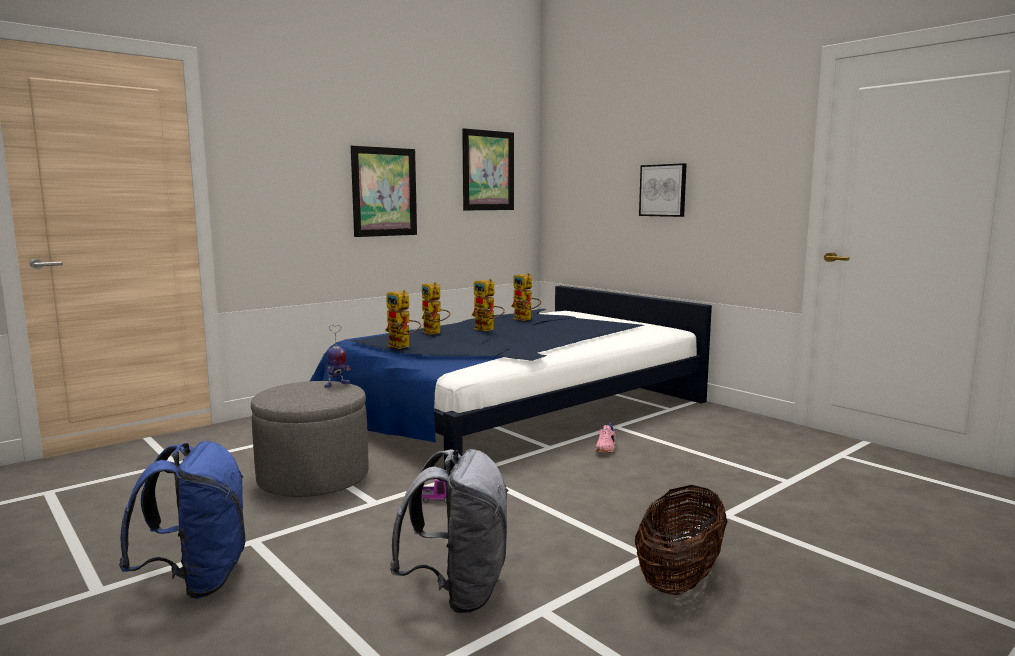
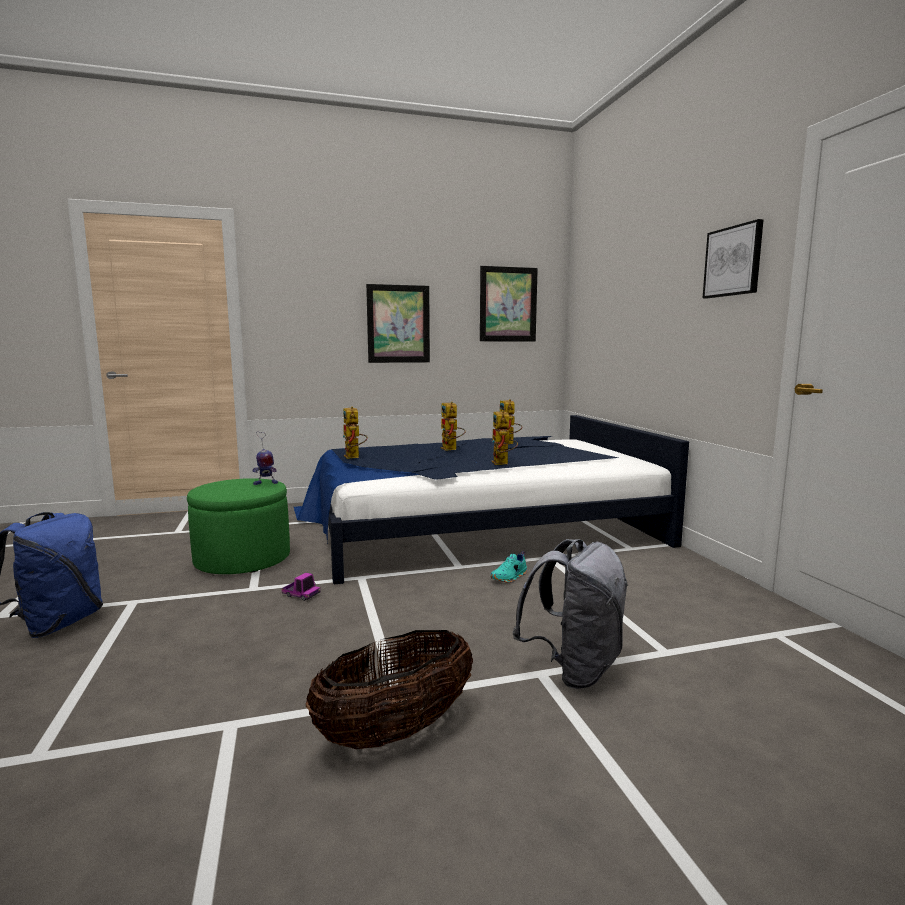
camera: 25 degrees right, 0 degrees up
grey ottoman [251,381,368,497] -> green ottoman [187,478,290,574]
grey backpack [389,449,508,614] -> grey backpack moved to [512,539,628,689]
toy robot [422,282,450,335] -> toy robot moved to [492,410,518,465]
pink shoe [595,422,616,453] -> turquoise shoe [491,551,527,583]
picture [639,163,687,217] -> picture moved to [703,219,764,298]

